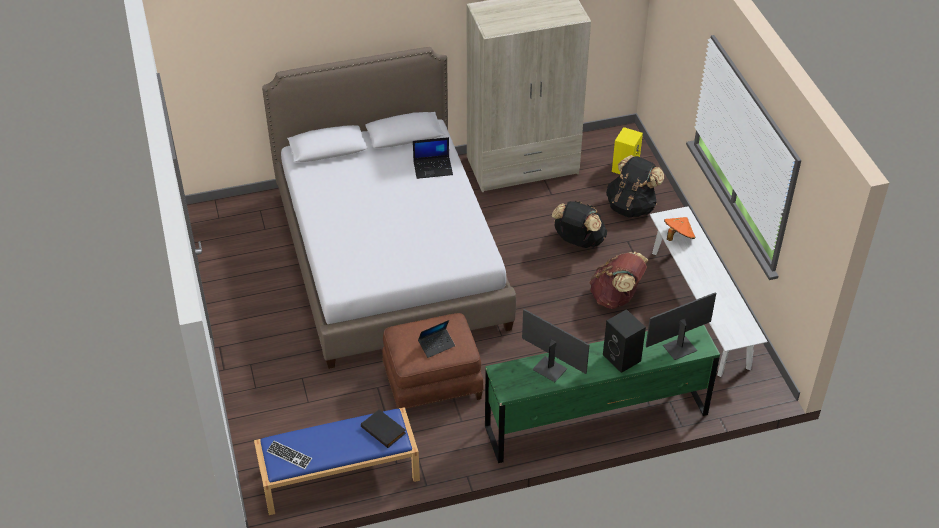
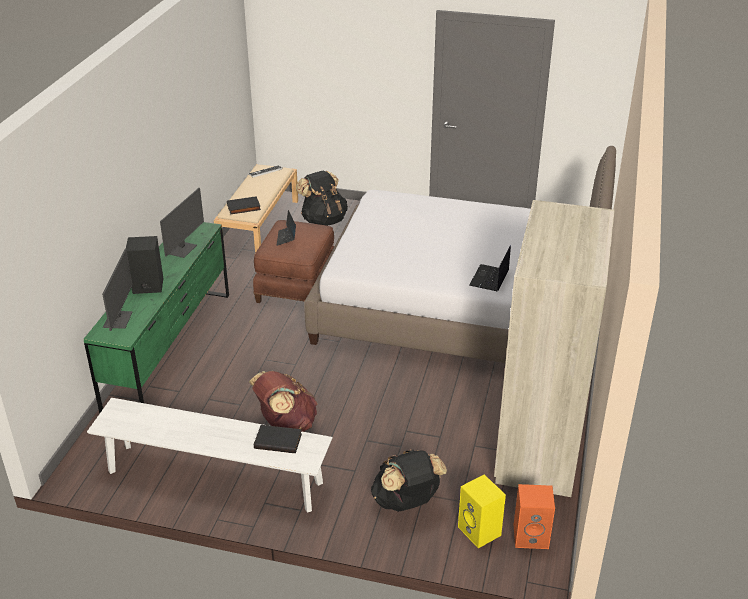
camera: 120 degrees right, 10 degrees down
blue bench [254,407,420,515] -> beige bench [214,164,298,253]
monitor [522,309,589,382] -> monitor turned 45 degrees counterclockwise [160,188,204,258]
black backpack [552,201,607,248] -> black backpack moved to [296,170,348,226]
orange hat [664,217,695,241] -> black book [254,425,302,453]
none -> orange speaker [514,484,555,549]

